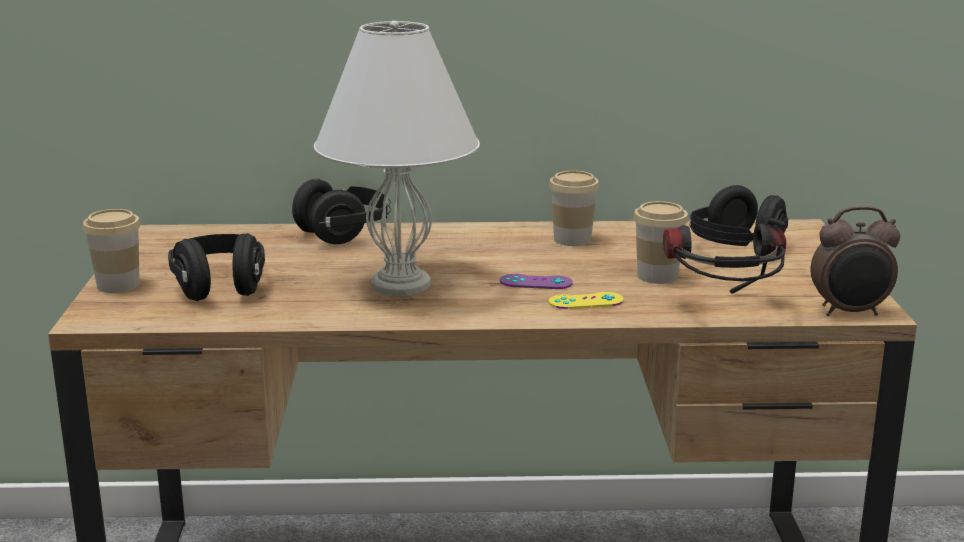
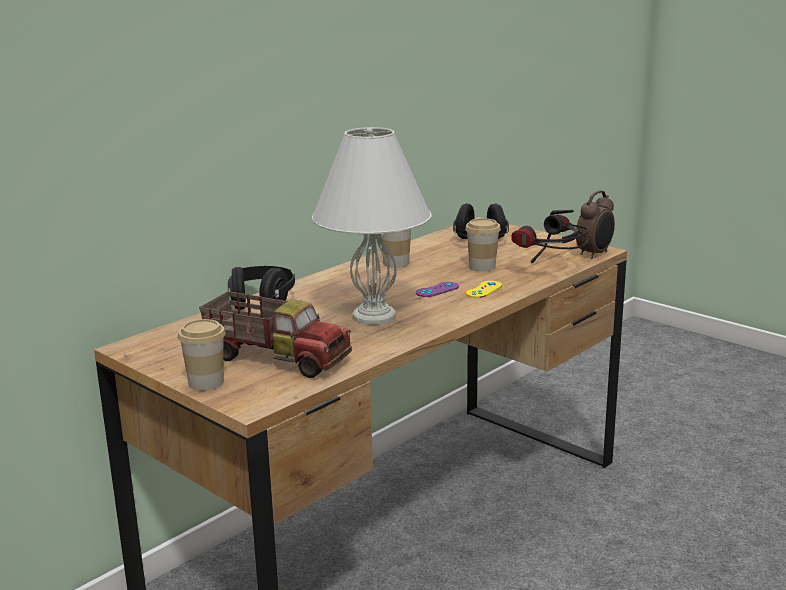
camera: 45 degrees left, 0 degrees up
black headphones [168,233,265,301] -> toy truck [199,291,352,378]

